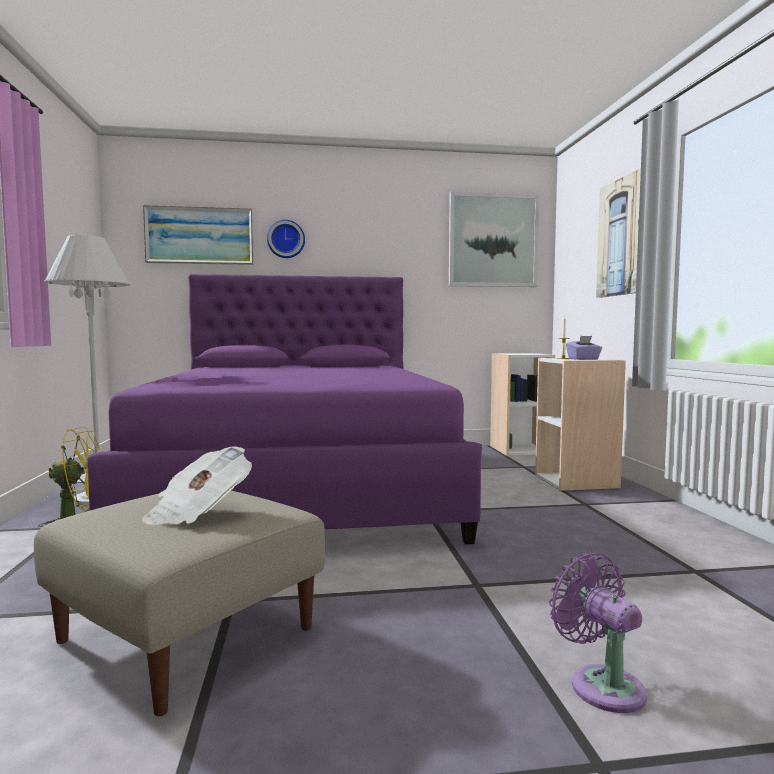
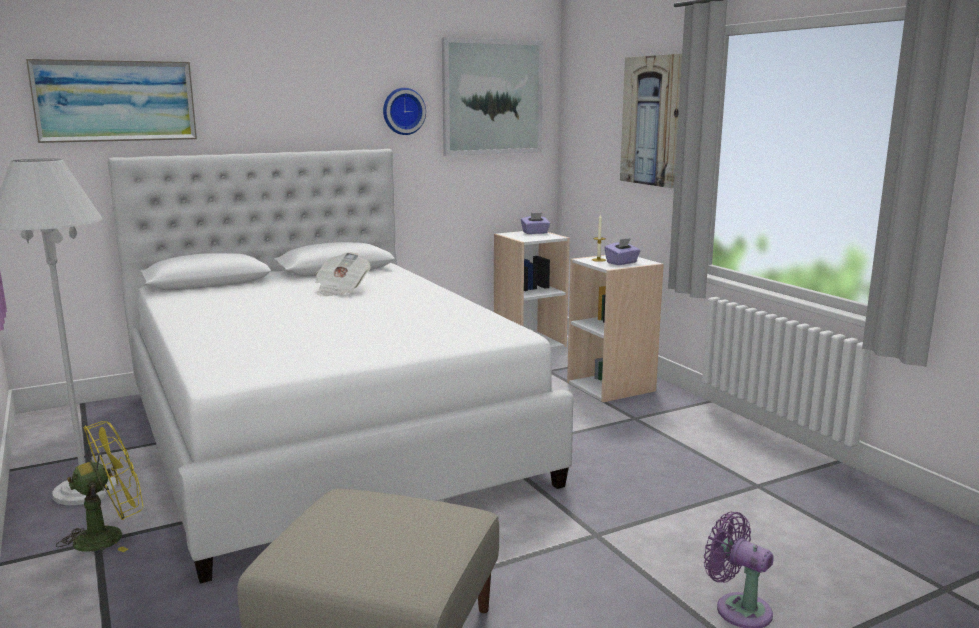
camera: 20 degrees left, 10 degrees up
purple bed [87,274,482,544] -> white bed [108,149,574,584]
newspaper [142,446,252,525] -> newspaper moved to [315,252,371,297]
wall clock [267,220,305,258] -> wall clock moved to [383,88,426,135]
none -> purple tissue box [521,213,550,234]

